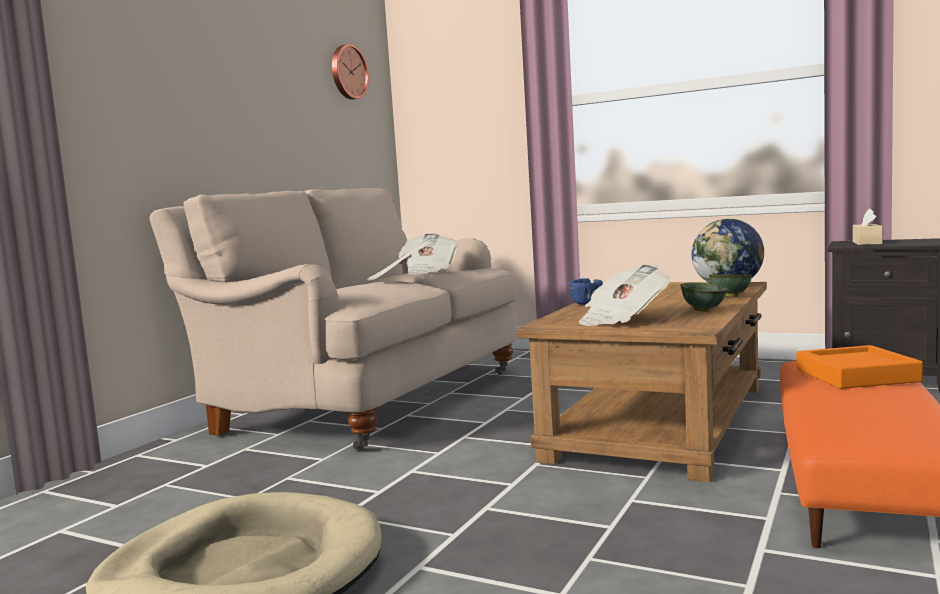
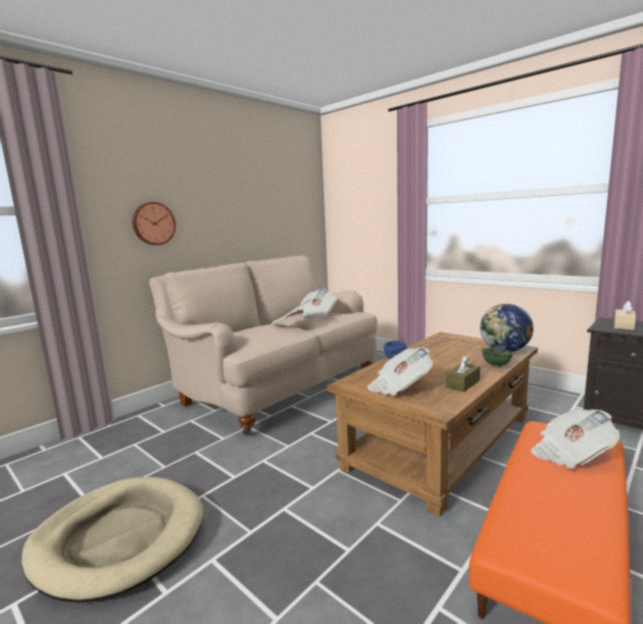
camera: 15 degrees right, 5 degrees up
wall clock [332,44,369,100] -> wall clock moved to [132,202,176,245]
green bowl [680,282,728,312] -> brown tissue box [446,355,480,392]
orange tray [797,345,923,389] -> newspaper [531,408,620,469]

